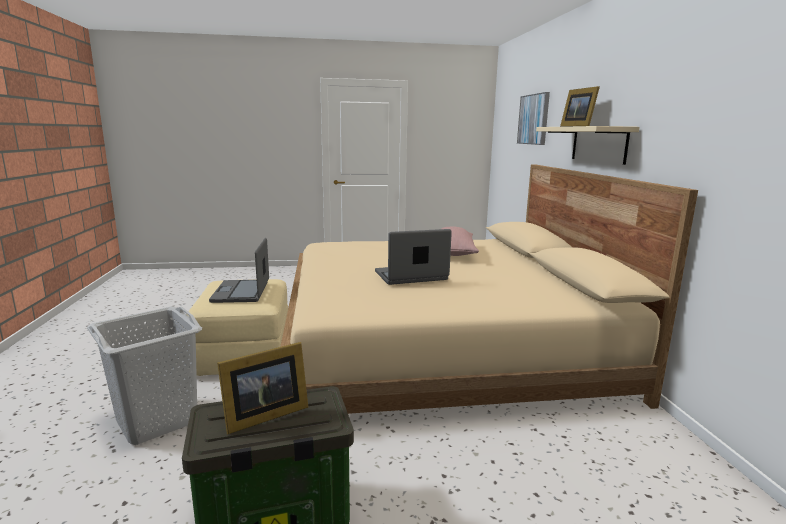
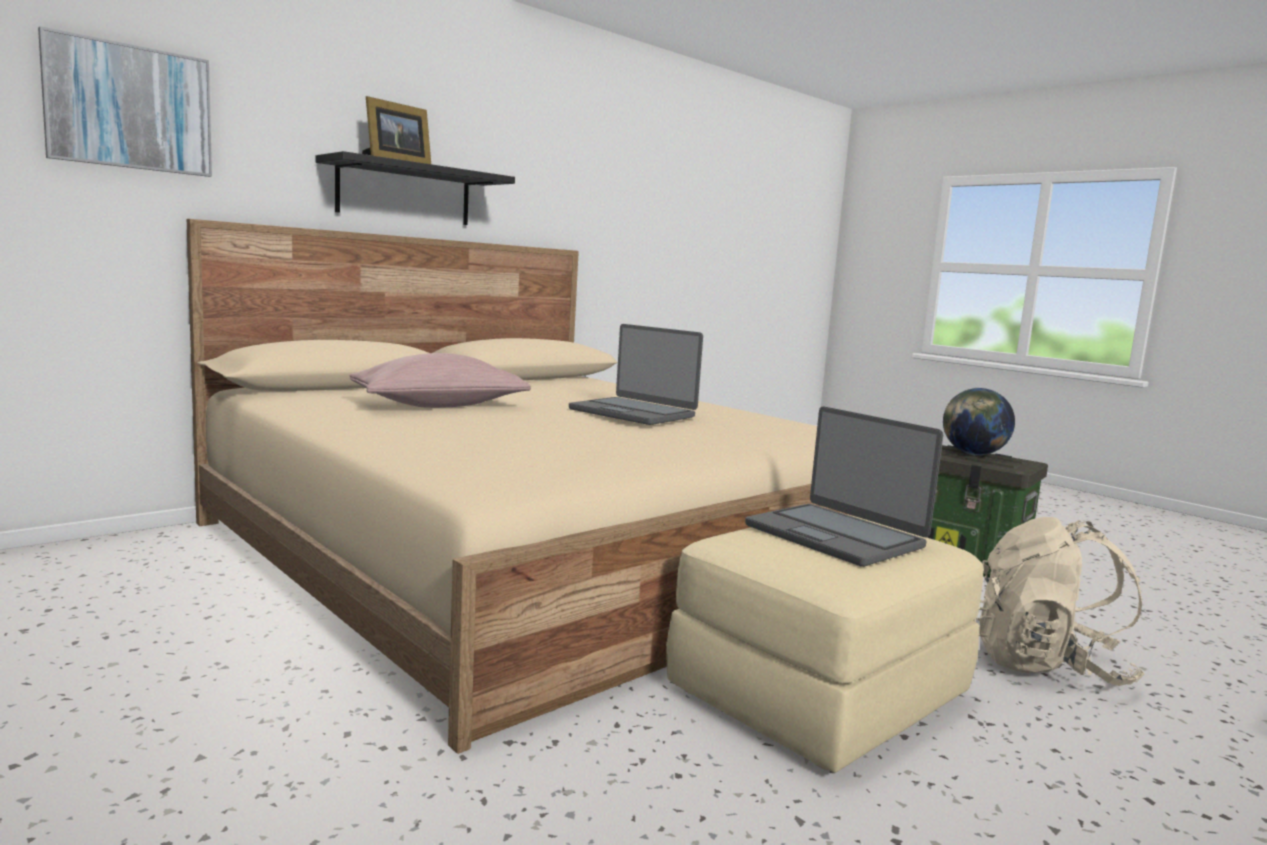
camera: 125 degrees left, 5 degrees down
grey laundry basket [87,306,202,445] -> beige backpack [973,517,1145,686]
laptop [209,238,269,303] -> laptop turned 90 degrees clockwise [745,406,943,567]
picture frame [217,342,308,434] -> globe [943,388,1015,456]
beige shelf [536,126,640,165] -> black shelf [316,151,515,225]

